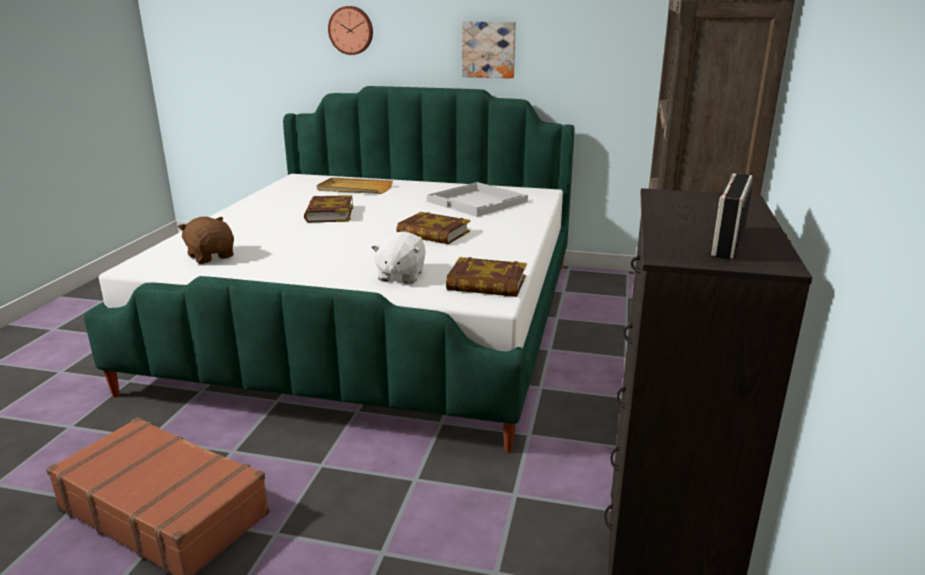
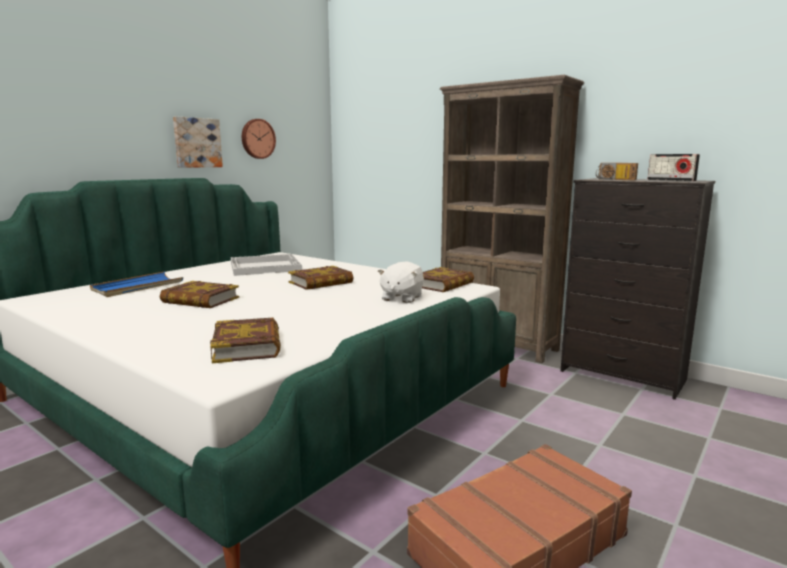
camera: 65 degrees left, 10 degrees down
brown plush toy [178,217,234,264] -> book [210,318,281,363]
beige tray [317,177,393,194] -> blue tray [90,271,183,297]
wall clock [328,6,373,55] -> wall clock moved to [242,119,276,159]
white plush toy [371,231,426,284] -> white plush toy turned 75 degrees clockwise [378,261,424,303]
none -> radio [596,163,638,180]

